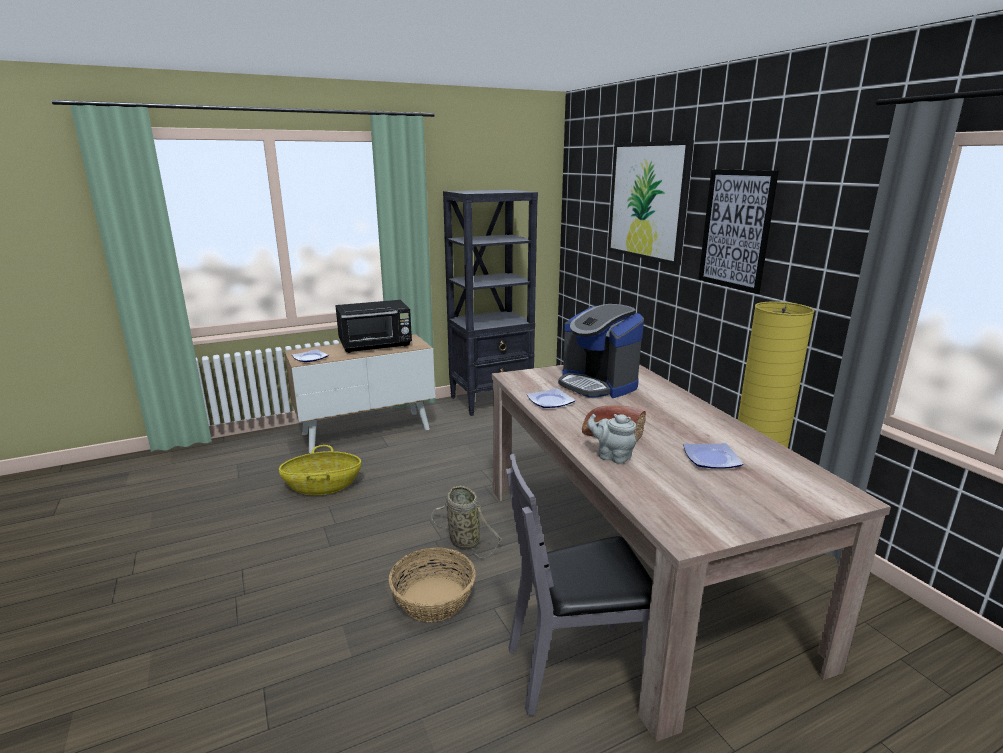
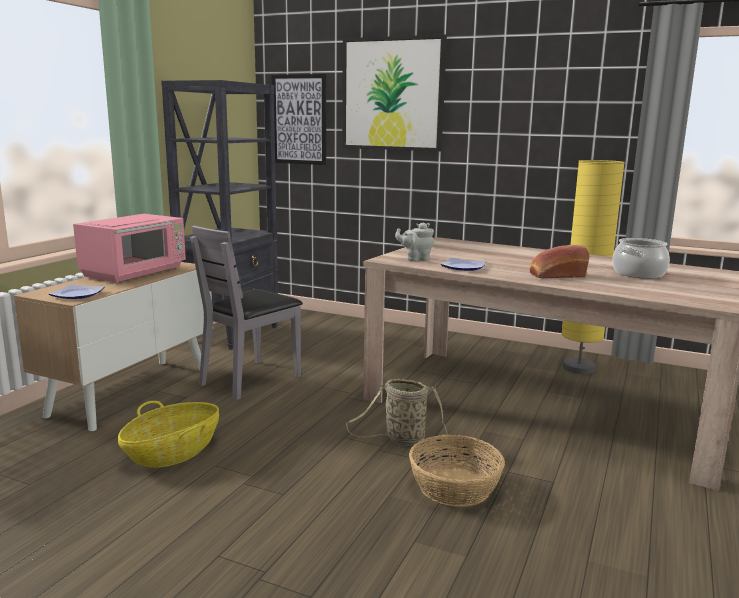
camera: 40 degrees left, 5 degrees down
black microwave [335,300,412,353] -> pink microwave [73,214,186,283]
grey chair [506,454,653,716] -> grey chair moved to [190,226,303,400]
coffee machine [558,304,644,398] -> none
grey teapot [587,414,636,464] -> grey teapot moved to [395,223,434,261]
plate [683,443,743,469] -> cooking pot [612,238,670,278]
picture [698,169,779,294] -> picture moved to [271,74,326,165]

